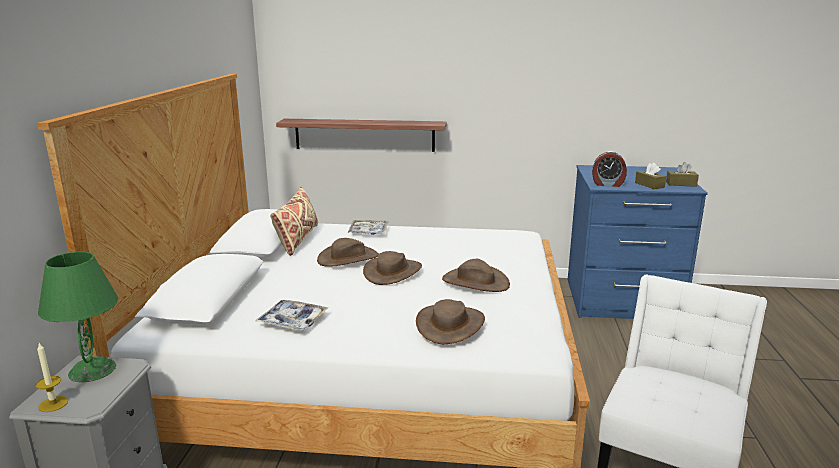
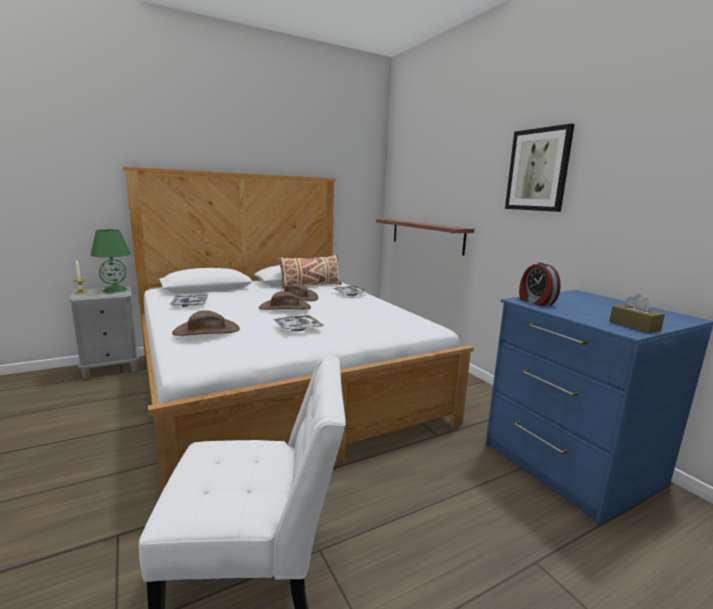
camera: 55 degrees right, 5 degrees down
brown hat [442,259,510,292] -> tray [273,315,324,331]
brown tissue box [635,162,666,189] -> none
none -> picture [505,124,575,212]

